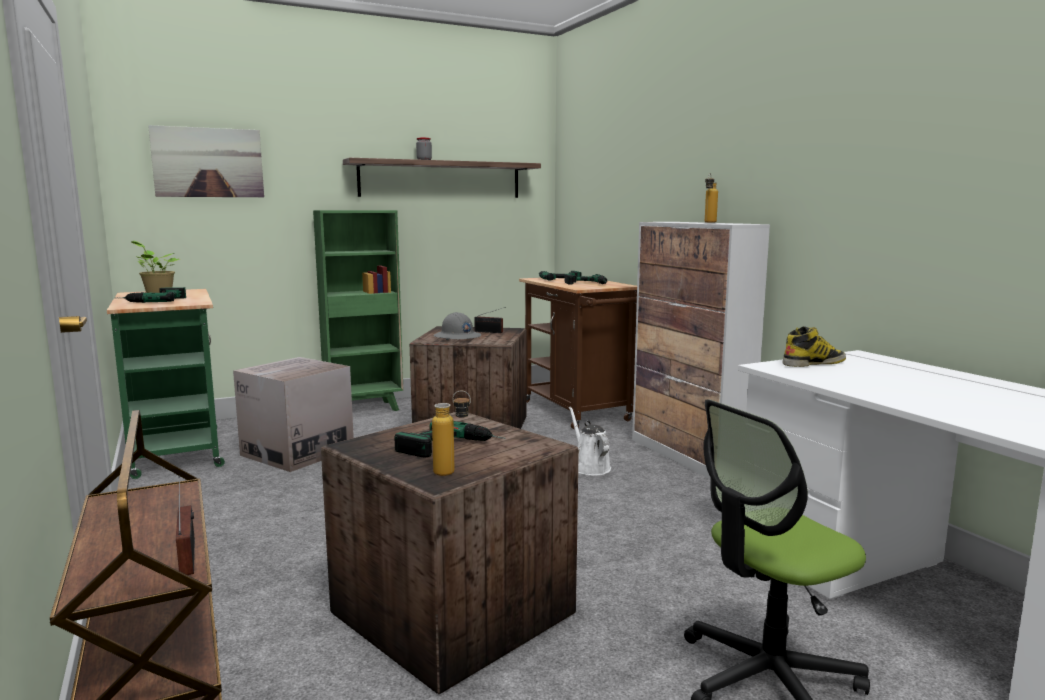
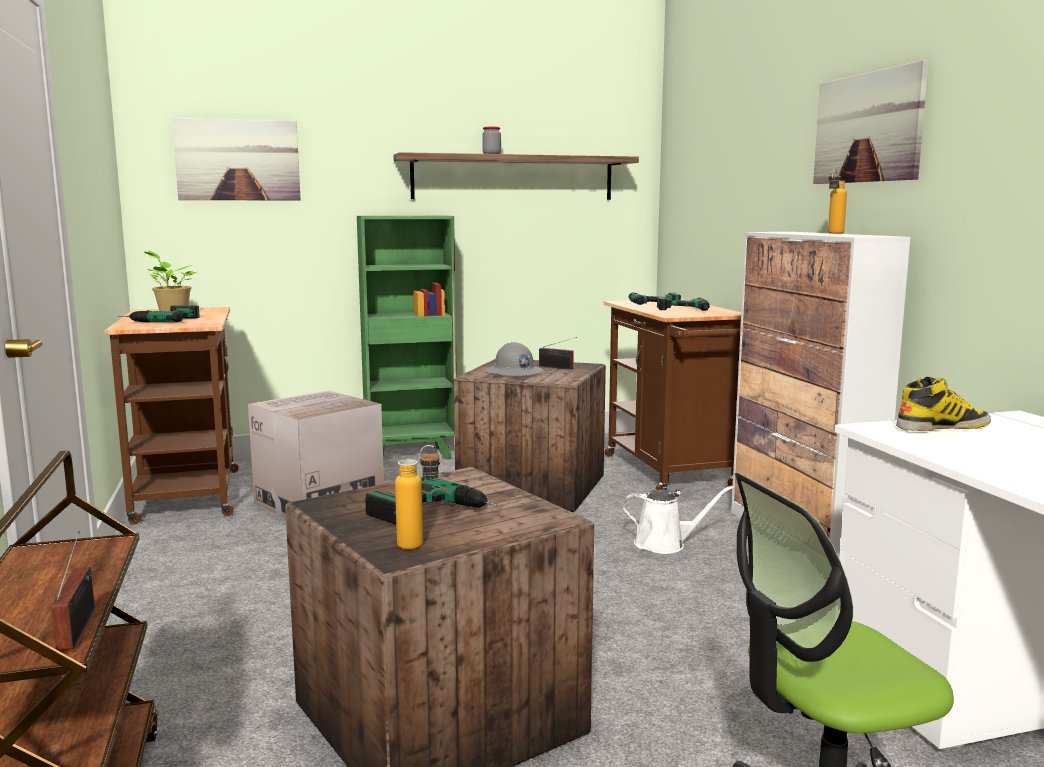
camera: 10 degrees right, 0 degrees up
green cart [107,289,225,479] -> brown cart [105,307,239,524]
white watering can [569,406,611,476] -> white watering can turned 105 degrees clockwise [623,486,733,554]
none -> picture [813,60,929,184]

